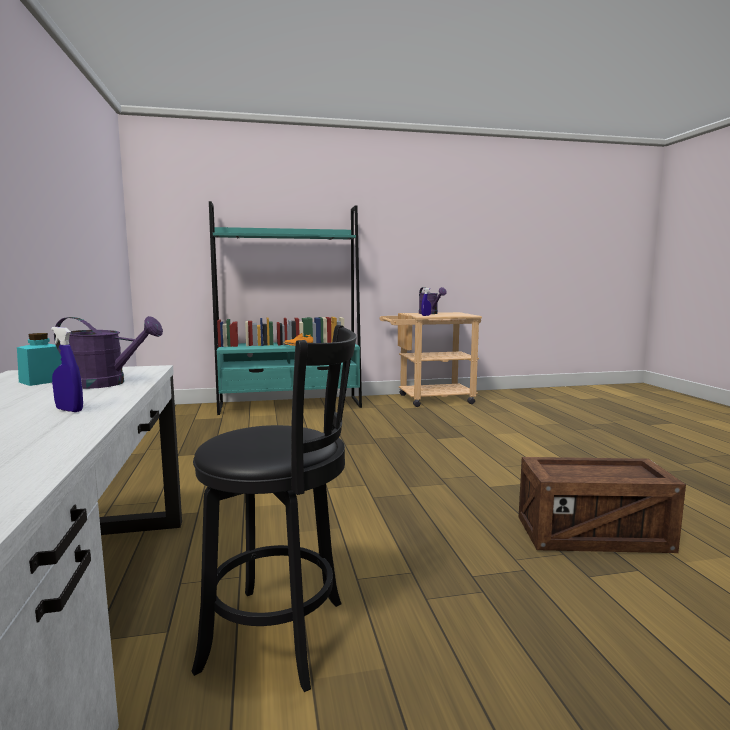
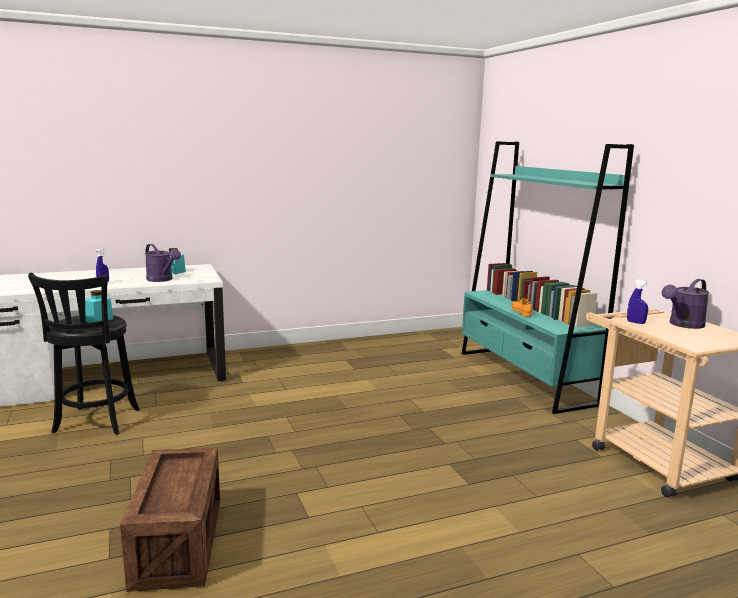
camera: 80 degrees right, 5 degrees up
purple watering can [54,316,163,389] -> purple watering can turned 45 degrees counterclockwise [145,244,181,282]
none -> turquoise jar [85,290,113,323]

